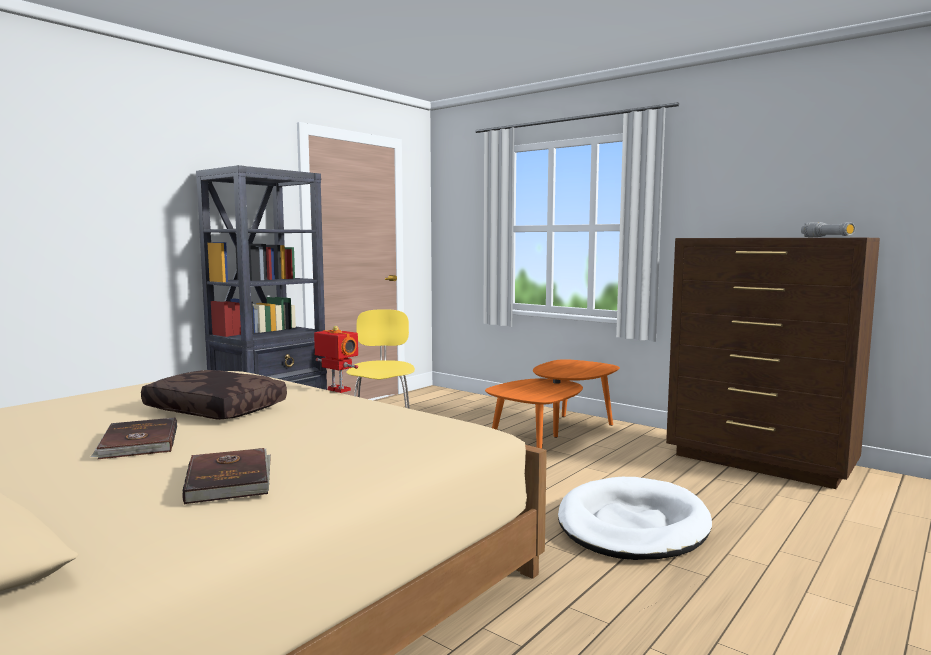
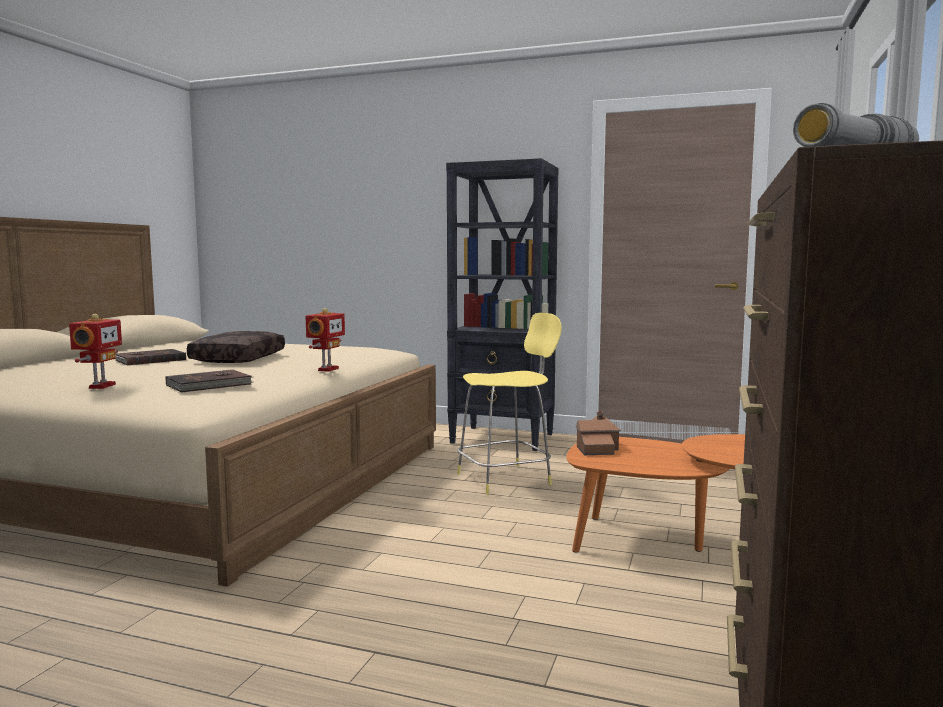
camera: 70 degrees right, 0 degrees up
brown book [182,448,271,504] -> brown book moved to [166,370,253,392]
white dog bed [558,477,712,560] -> none
none -> toy robot [69,314,122,389]
none -> toy house [576,410,621,455]

